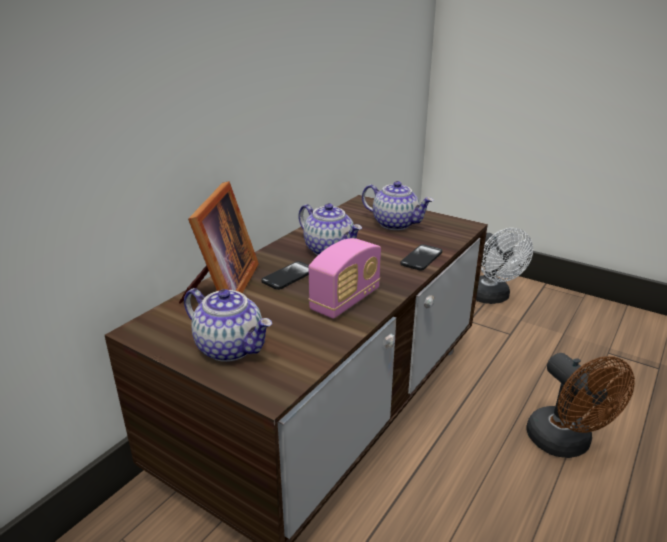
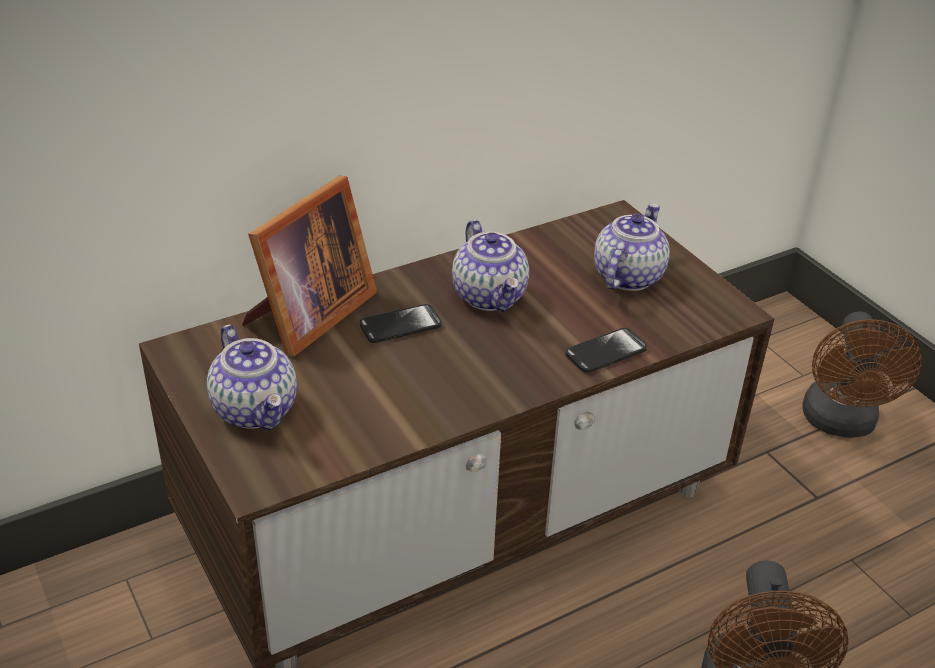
camera: 25 degrees right, 10 degrees up
radio [309,238,381,319] -> none
teapot [362,181,434,230] -> teapot turned 120 degrees counterclockwise [594,203,670,291]
white fan [476,228,533,304] -> brown fan [802,312,922,438]

